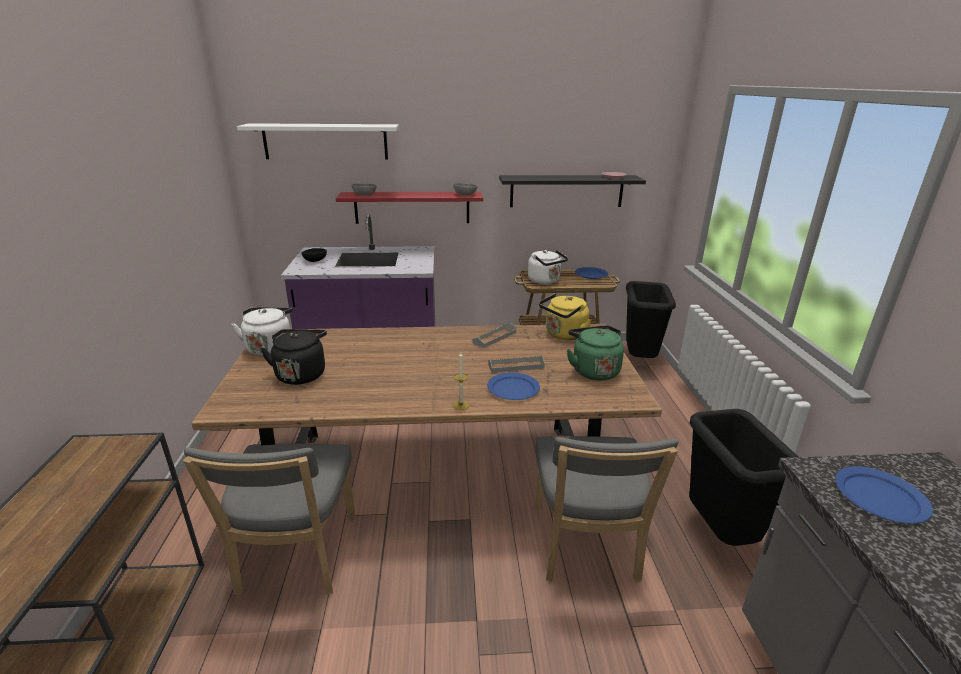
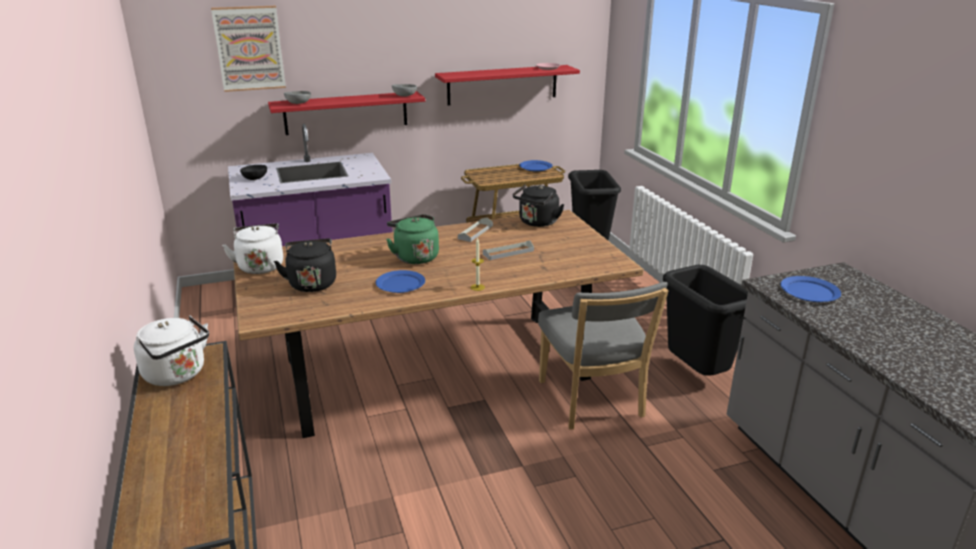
camera: 15 degrees left, 0 degrees up
grey chair [183,444,355,595] -> none
white shelf [237,123,399,159] -> picture [211,6,286,92]
blue plate [487,372,540,400] -> blue plate moved to [376,270,425,293]
black shelf [499,175,646,207] -> red shelf [435,65,580,105]
white kettle [528,250,568,284] -> white kettle moved to [134,316,209,386]
yellow kettle [539,293,592,340] -> black kettle [513,184,564,227]
green kettle [567,325,624,381] -> green kettle moved to [386,214,439,264]

